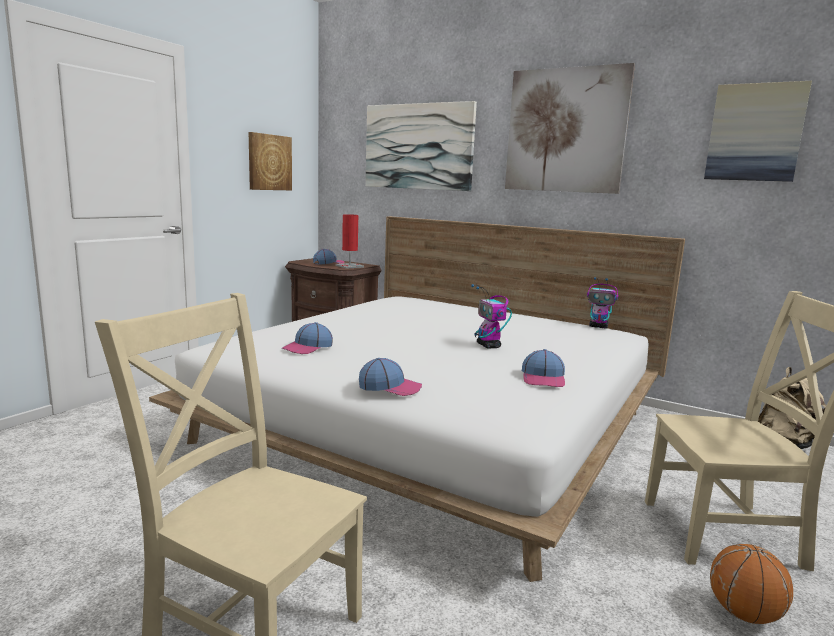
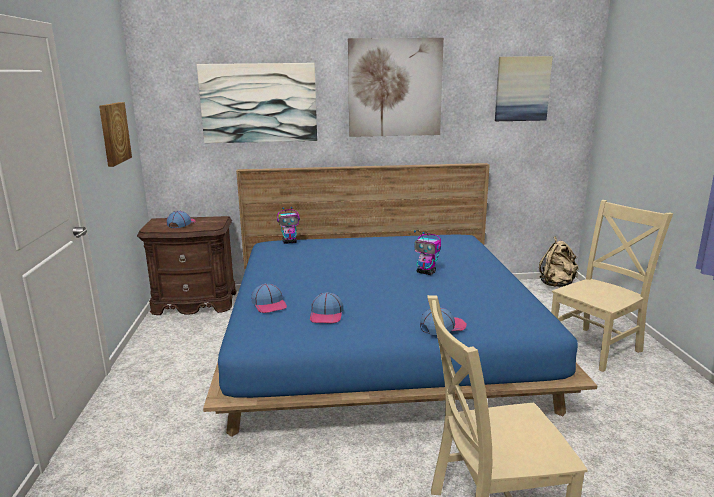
camera: 35 degrees left, 5 degrees up
white bed [149,216,685,582] -> blue bed [203,163,597,437]
red table lamp [336,214,364,269] -> none
cap [522,349,565,387] -> cap moved to [251,283,287,313]
toy robot [587,277,618,329] -> toy robot moved to [277,207,300,244]
basketball [710,544,793,624] -> none

